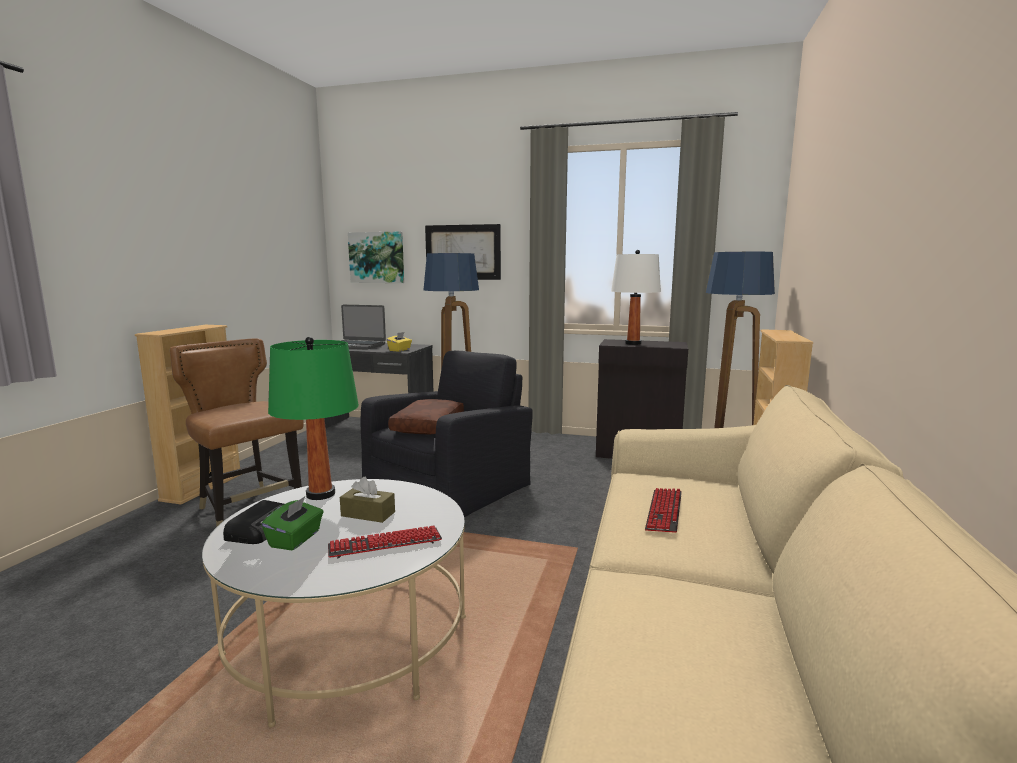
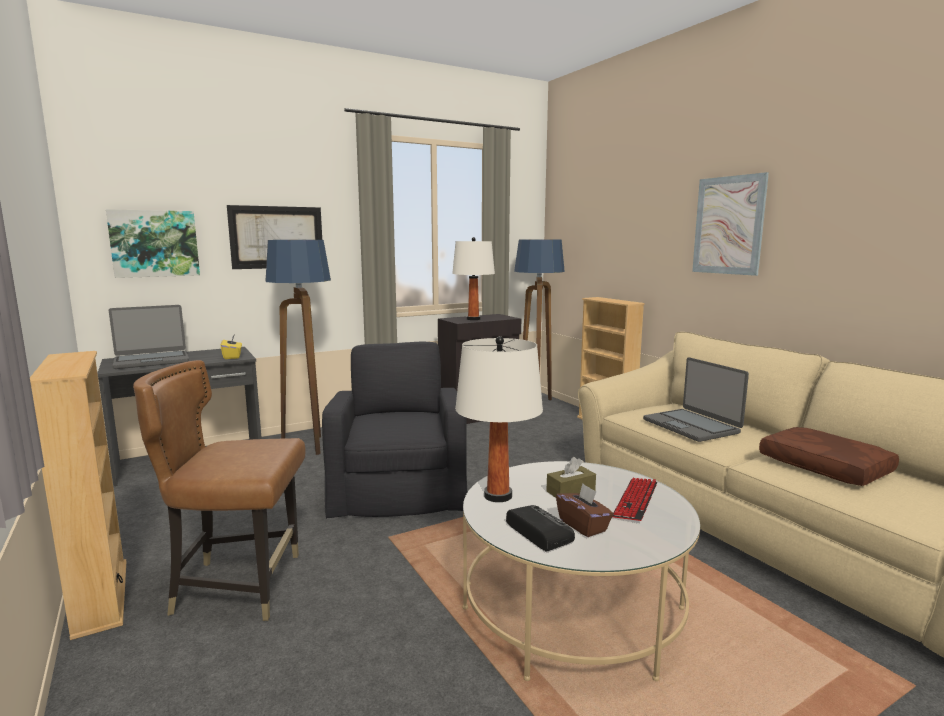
camera: 45 degrees left, 0 degrees up
green tissue box [262,497,324,551] -> brown tissue box [556,483,614,537]
green table lamp [268,337,359,500] -> white table lamp [455,336,543,502]
brown pillow [388,399,464,435] -> brown pillow moved to [759,427,899,486]
keyboard [645,488,682,533] -> laptop [643,357,749,442]
none -> picture [692,172,769,276]

